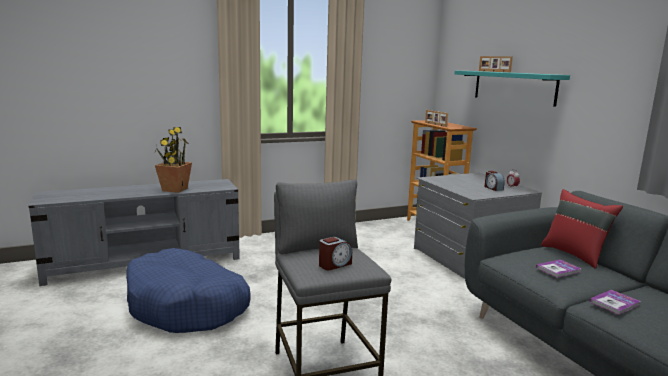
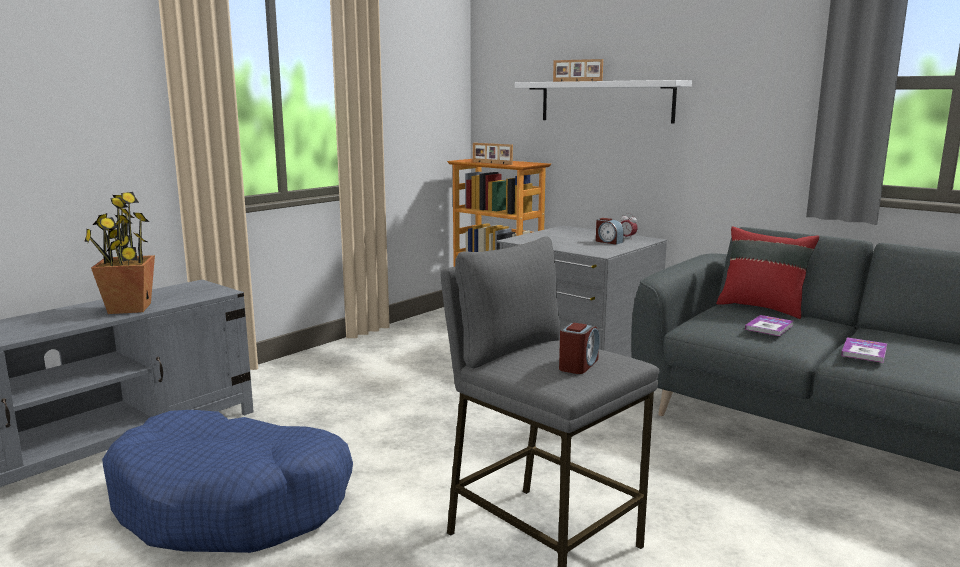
camera: 25 degrees left, 0 degrees up
turquoise shelf [455,71,570,107] -> white shelf [515,80,692,123]

